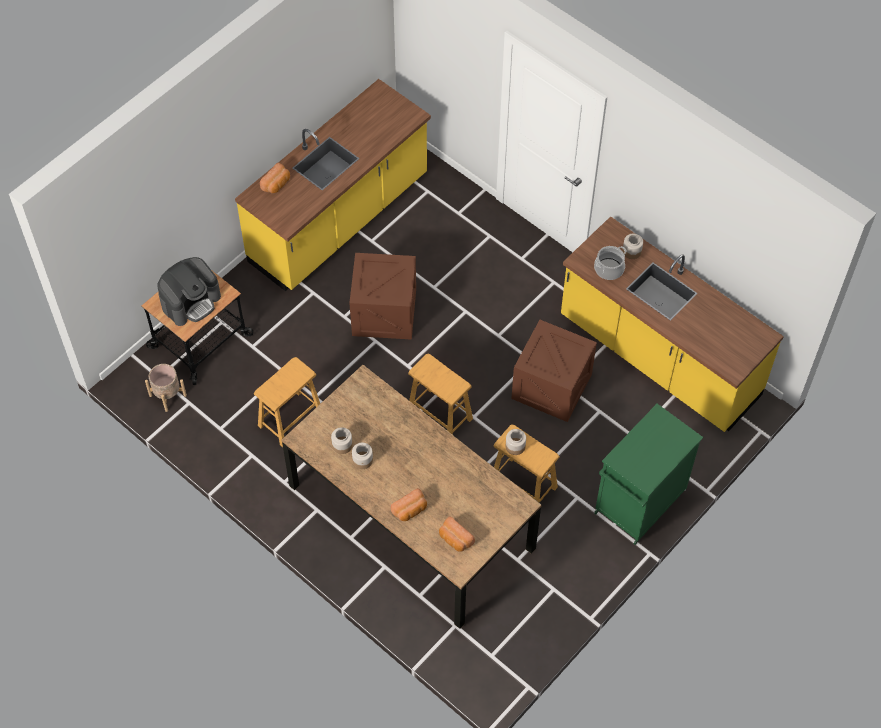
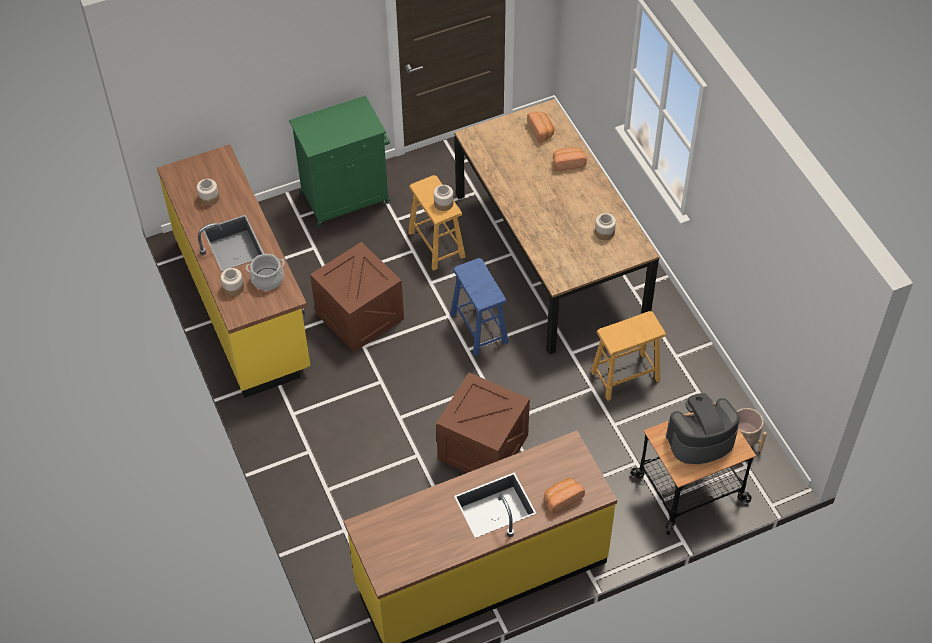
camera: 155 degrees left, 5 degrees down
jar [352,442,373,469] -> jar moved to [197,179,219,206]
brown stool [408,354,473,435] -> blue stool [450,258,509,356]

